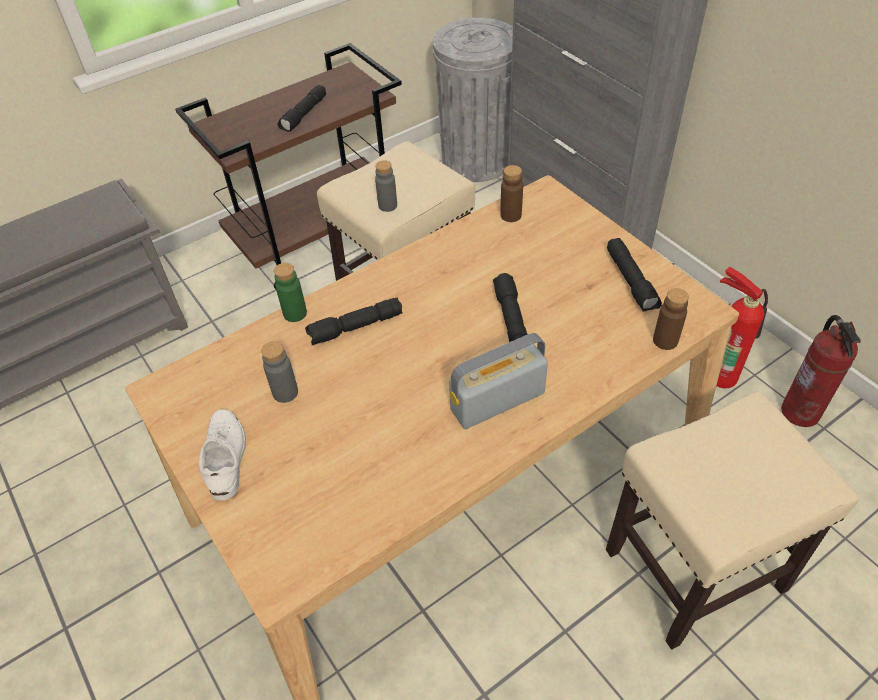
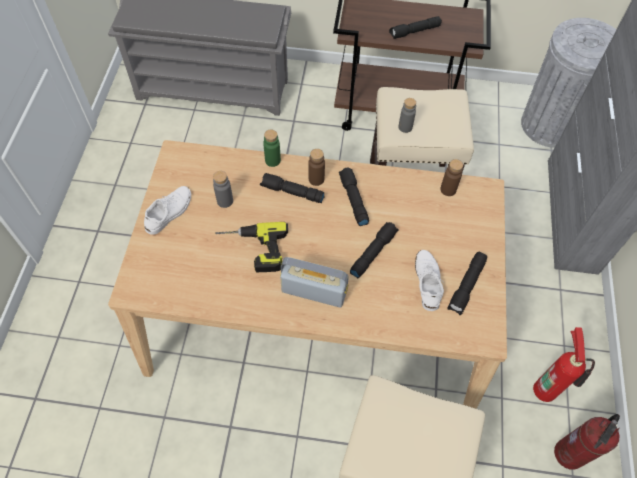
camera: 40 degrees right, 10 degrees up
brown bottle [653,288,689,350] -> brown bottle moved to [308,149,325,186]
none -> power drill [215,222,288,273]
none -> black flashlight [339,168,369,226]
none -> white shoe [415,250,444,311]

